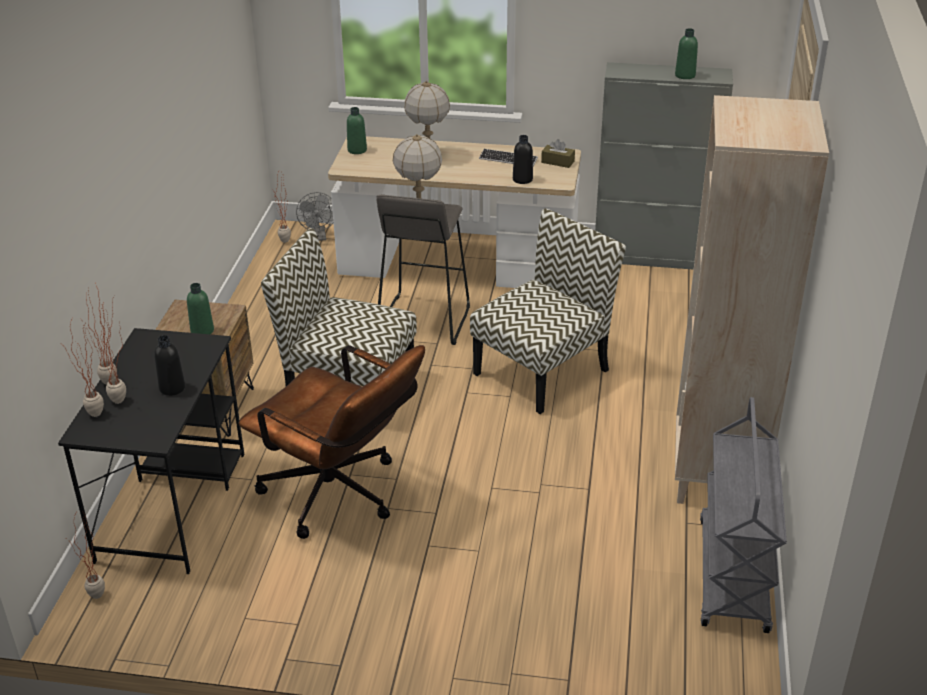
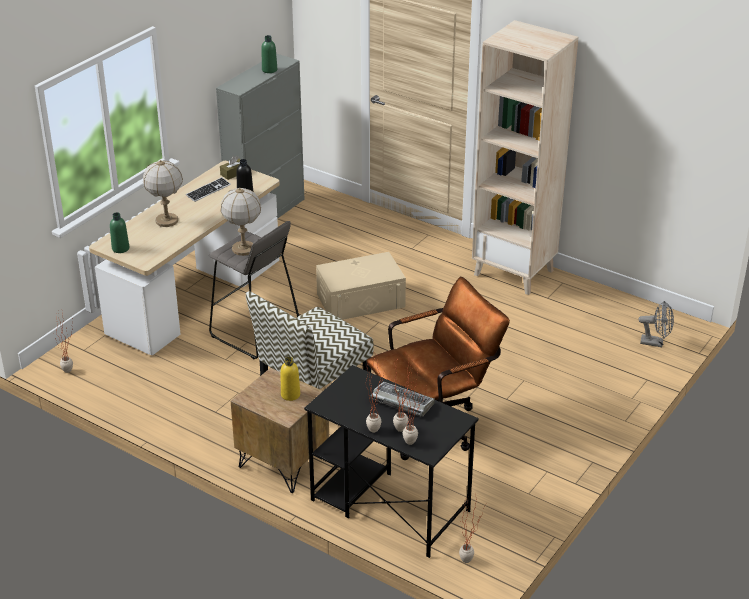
camera: 65 degrees left, 0 degrees up
black bottle [154,335,185,396] -> keyboard [371,382,435,417]
green bottle [187,283,214,334] -> yellow bottle [281,357,300,401]
grey fan [296,192,333,241] -> grey fan moved to [638,301,674,347]
chair [470,208,626,414] -> beige storage box [316,252,406,320]
grey cart [700,397,787,633] -> none

